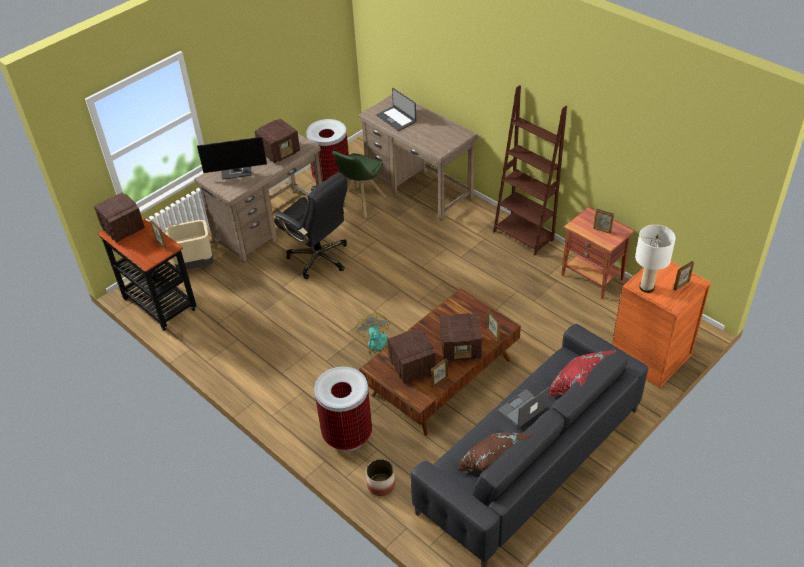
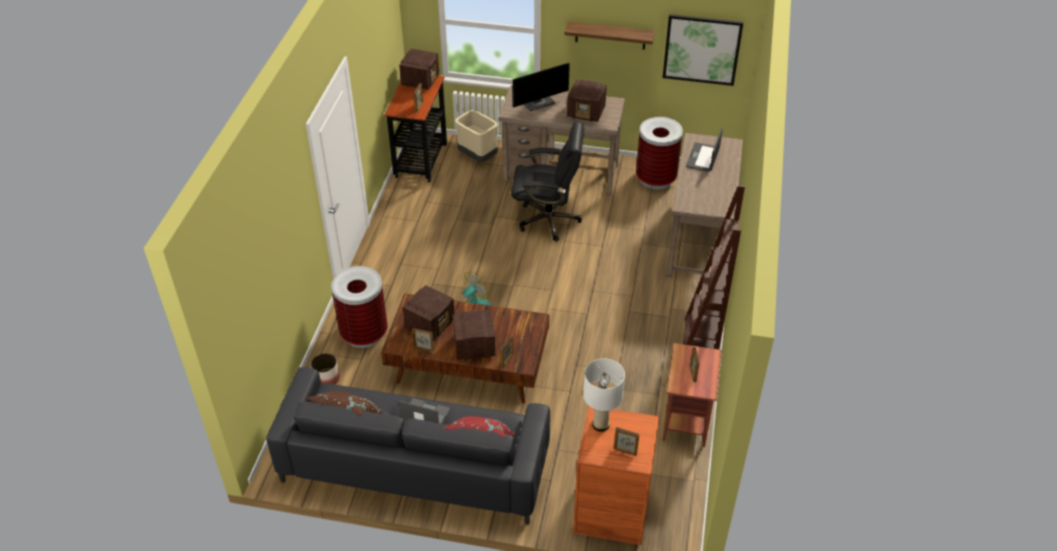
camera: 55 degrees right, 0 degrees up
monitor [197,137,267,179] -> monitor turned 75 degrees counterclockwise [512,63,570,111]
black office chair [274,172,347,279] -> black office chair turned 90 degrees counterclockwise [511,122,584,242]
green chair [332,151,387,218] -> none
radio [440,313,482,362] -> radio turned 120 degrees clockwise [453,310,495,360]
none -> shelf [565,22,655,50]
none -> picture [663,14,743,86]

